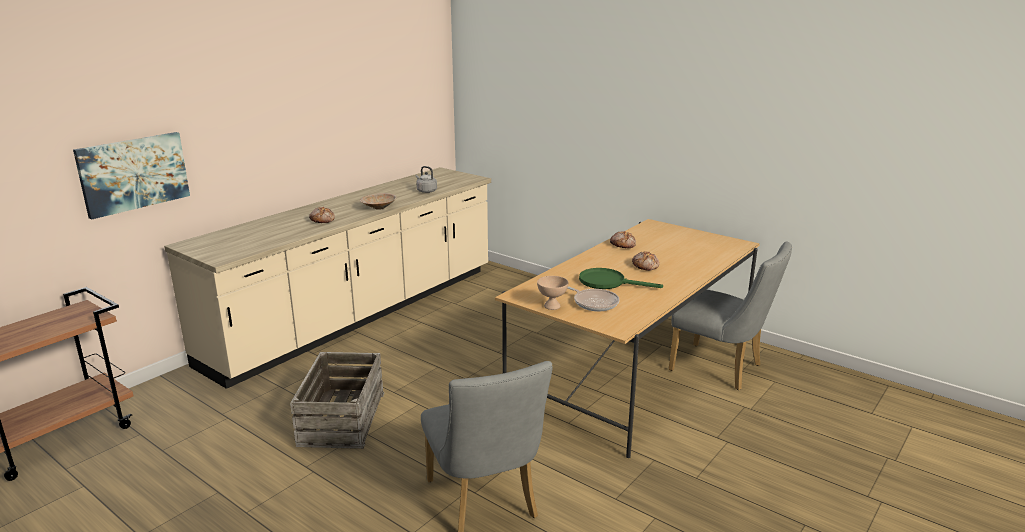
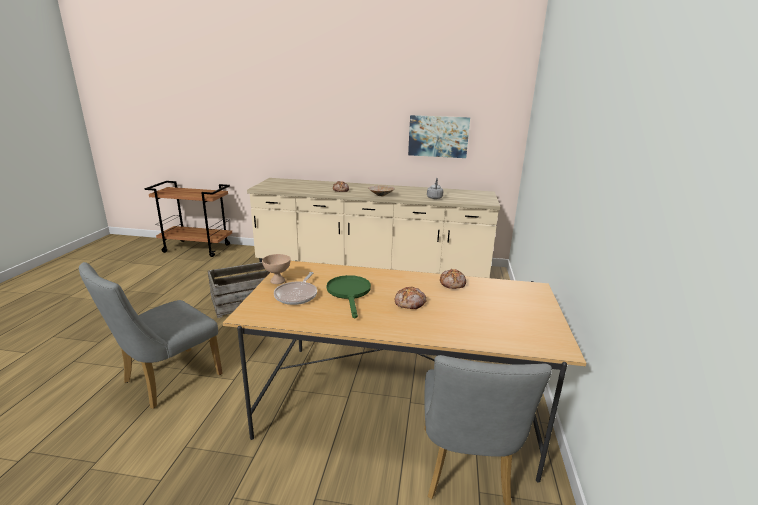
camera: 60 degrees right, 0 degrees up
picture [73,132,190,220] -> picture moved to [408,115,470,158]

